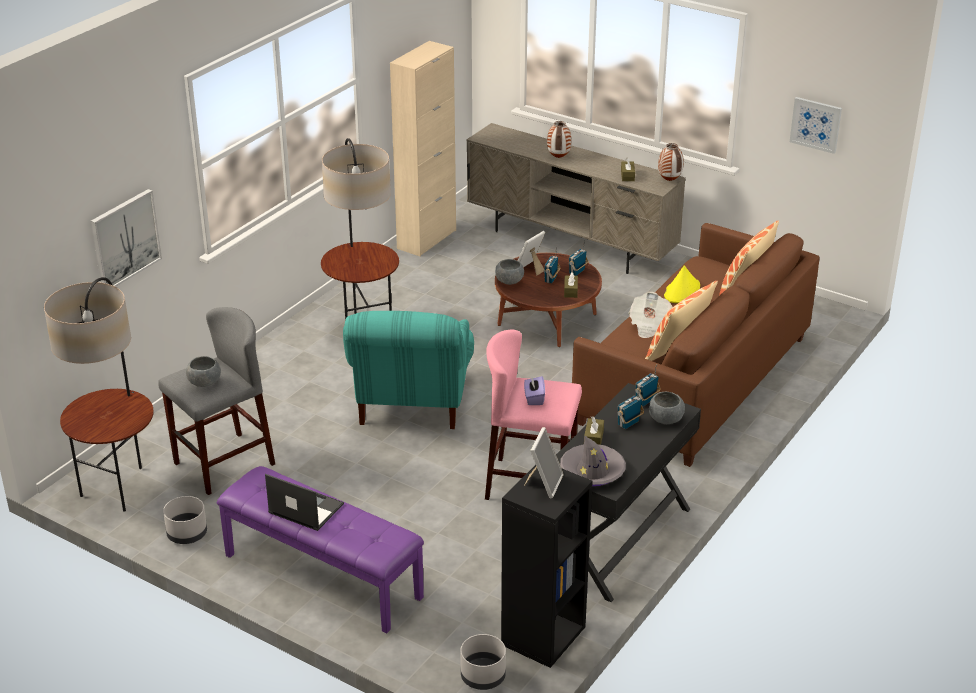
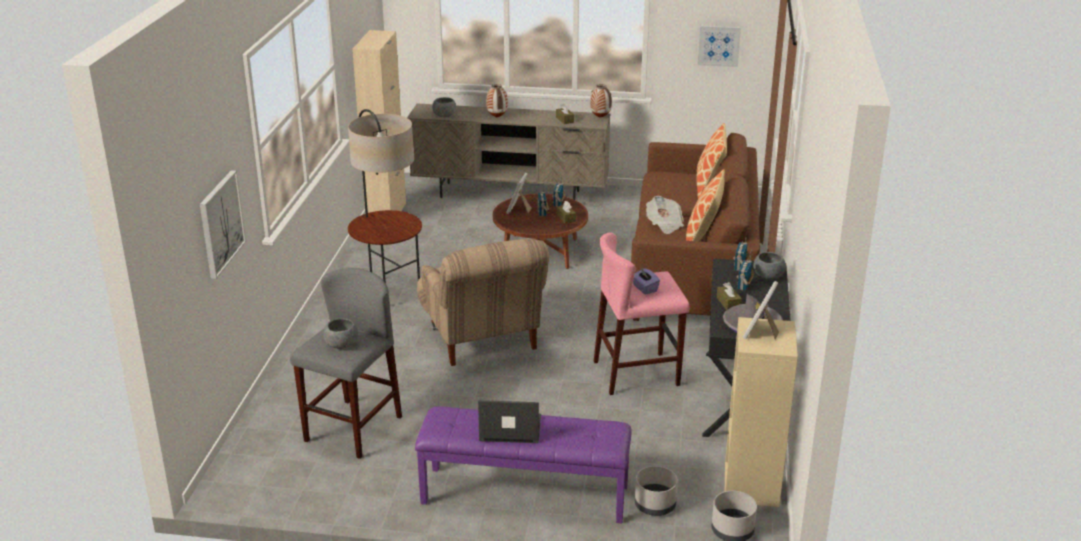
camera: 25 degrees left, 5 degrees down
floor lamp [44,277,154,511] -> none
grey planter [163,496,207,544] -> grey planter moved to [635,466,678,516]
turquoise armchair [343,311,474,429] -> beige armchair [417,239,549,366]
grey bowl [495,259,524,285] -> grey bowl moved to [432,97,456,117]
black bookcase [501,465,593,668] -> beige bookcase [725,317,798,507]
picture frame [524,427,564,498] -> picture frame turned 150 degrees counterclockwise [743,281,779,340]
yellow hat [664,265,700,303] -> none

